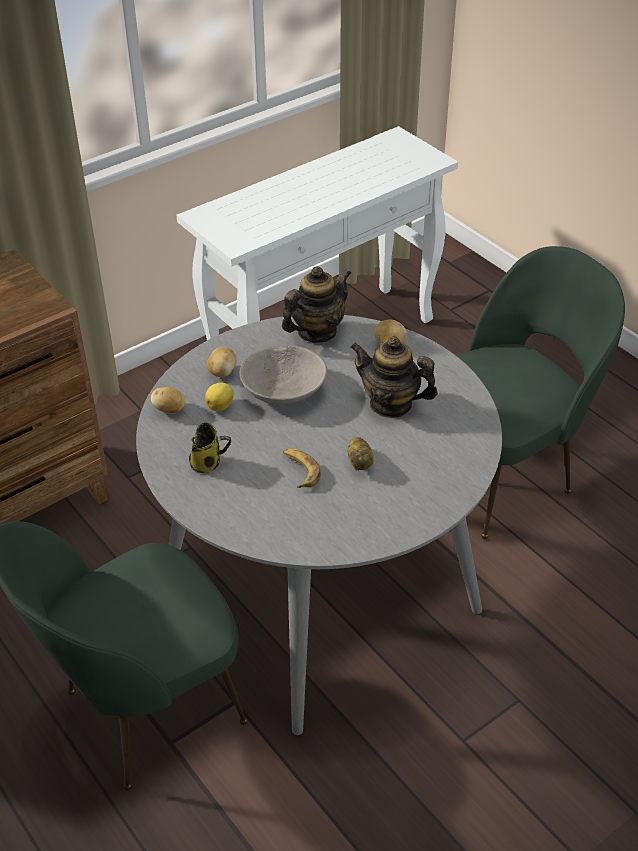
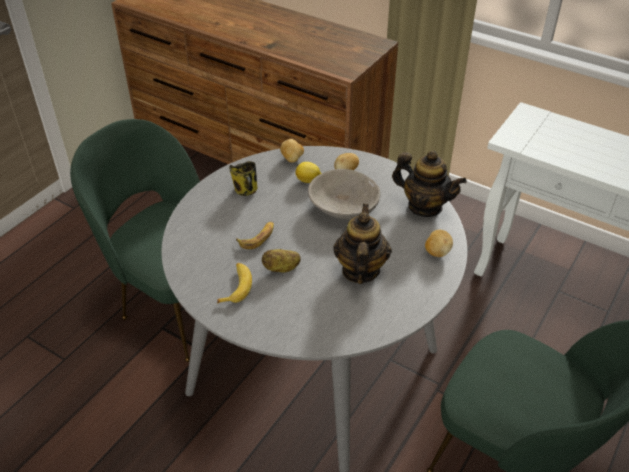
camera: 70 degrees right, 0 degrees up
none -> banana [217,263,252,304]

